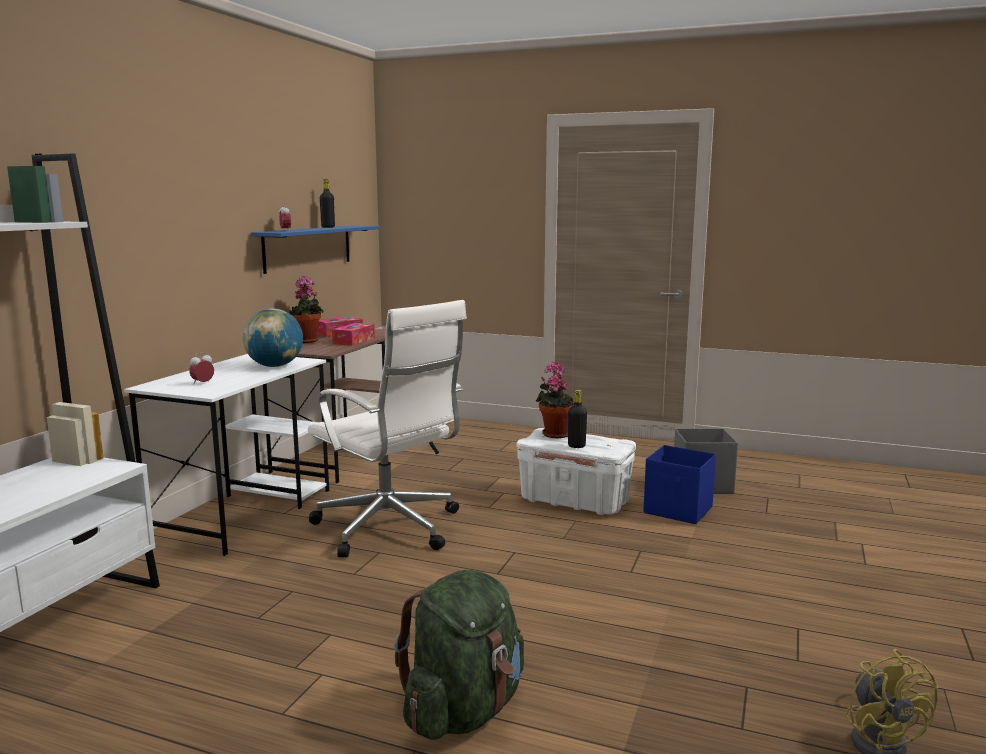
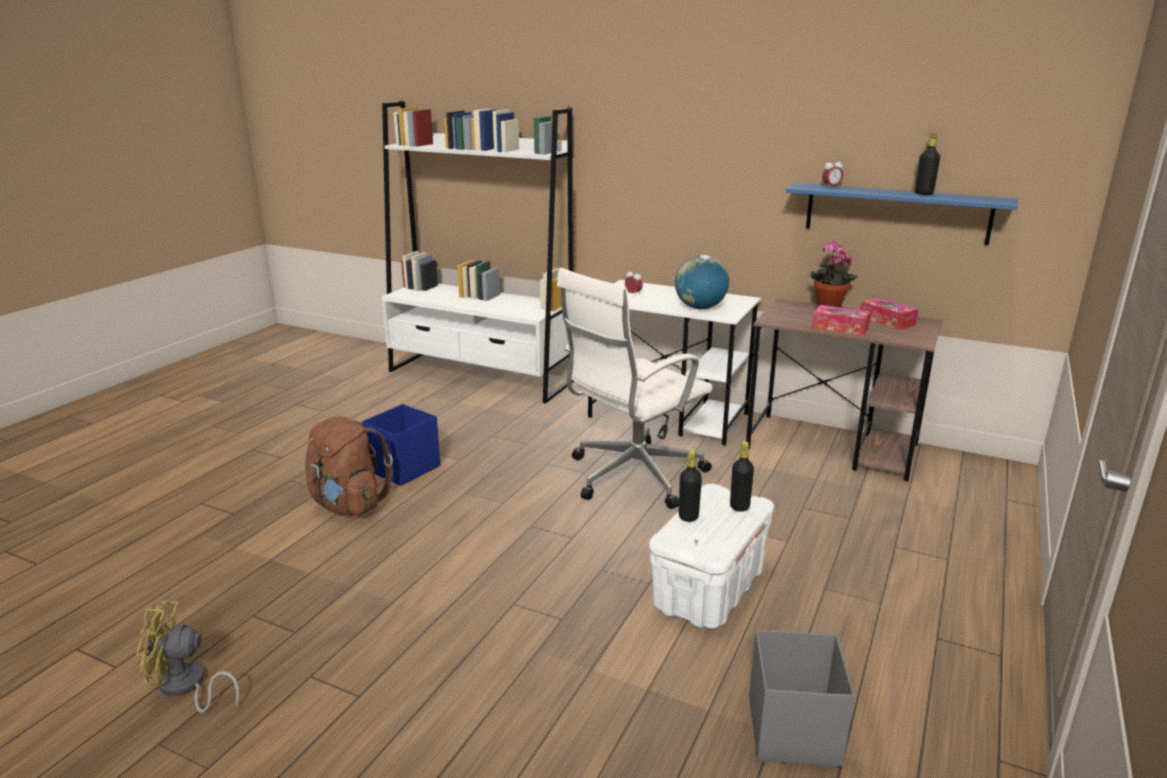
camera: 95 degrees right, 10 degrees up
green backpack [394,569,524,740] -> brown backpack [305,416,393,515]
potted plant [536,362,574,438] -> black bottle [730,441,754,512]
blue storage box [644,445,716,524] -> blue storage box moved to [362,404,440,486]

